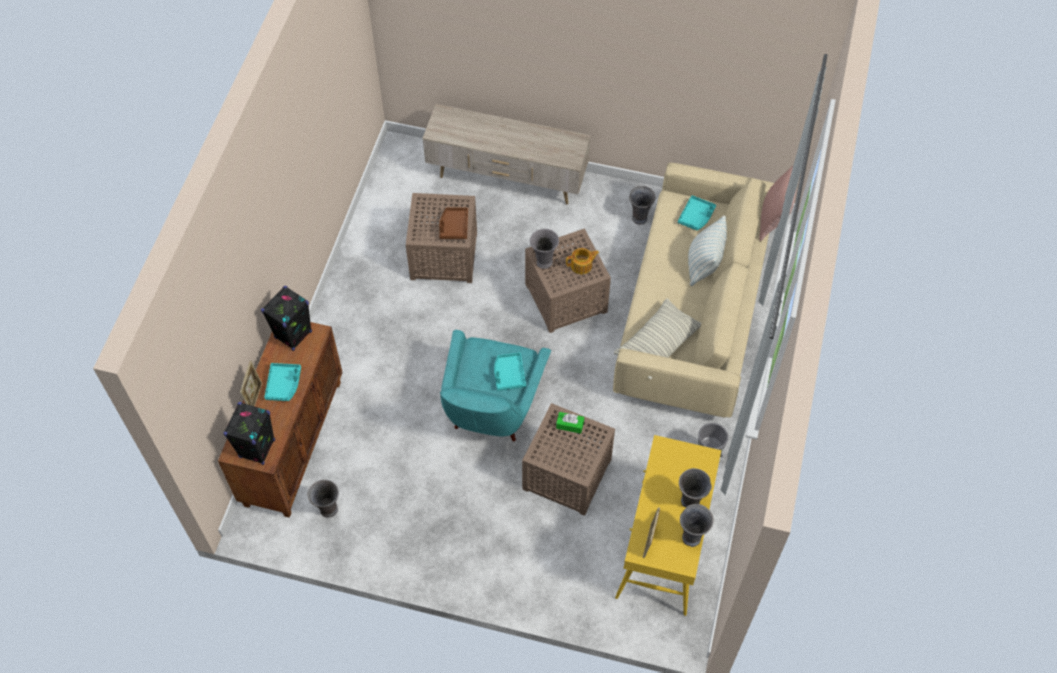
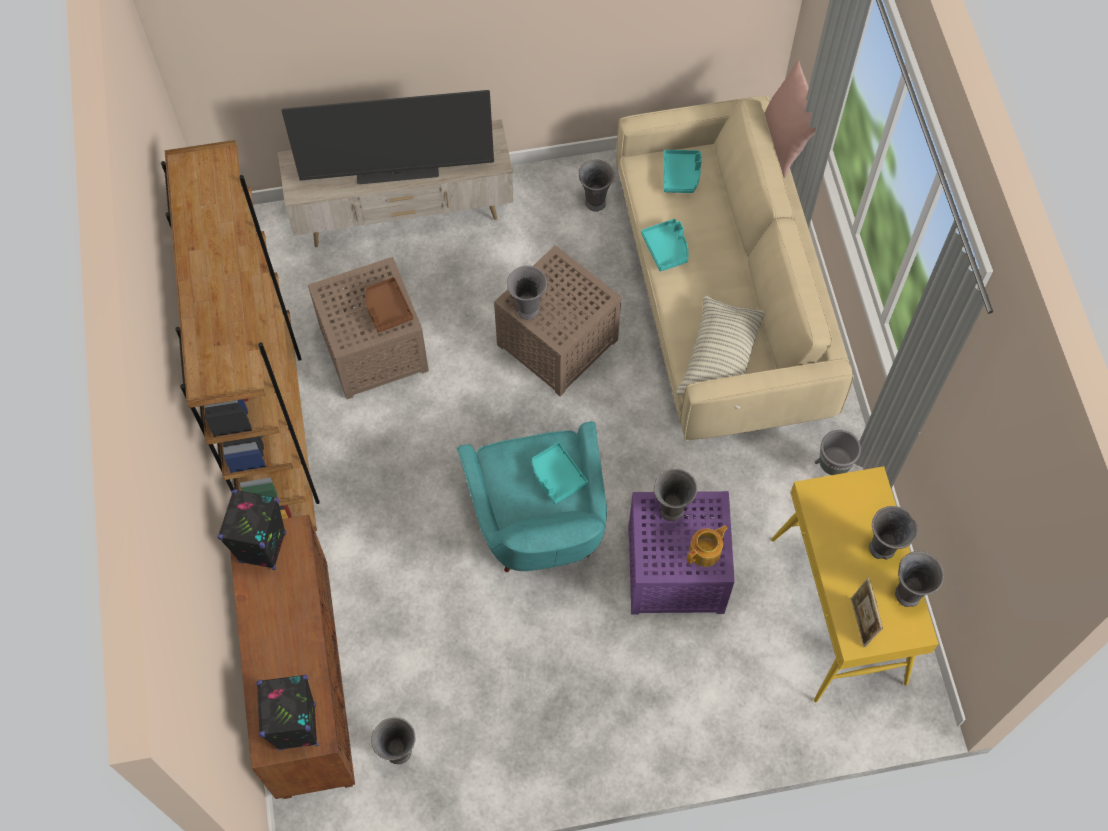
camera: 25 degrees left, 5 degrees up
picture frame [240,361,262,407] -> none
turquoise tray [264,363,301,401] -> turquoise tray moved to [641,219,689,271]
brown side table [522,403,615,516] -> purple side table [628,491,735,615]
green tissue box [556,412,584,434] -> grey vase [654,468,697,521]
teapot [566,248,599,274] -> teapot moved to [687,525,728,567]
pillow [688,215,727,286] -> none
none -> brown bookcase [161,140,320,531]
none -> television [281,90,494,184]

